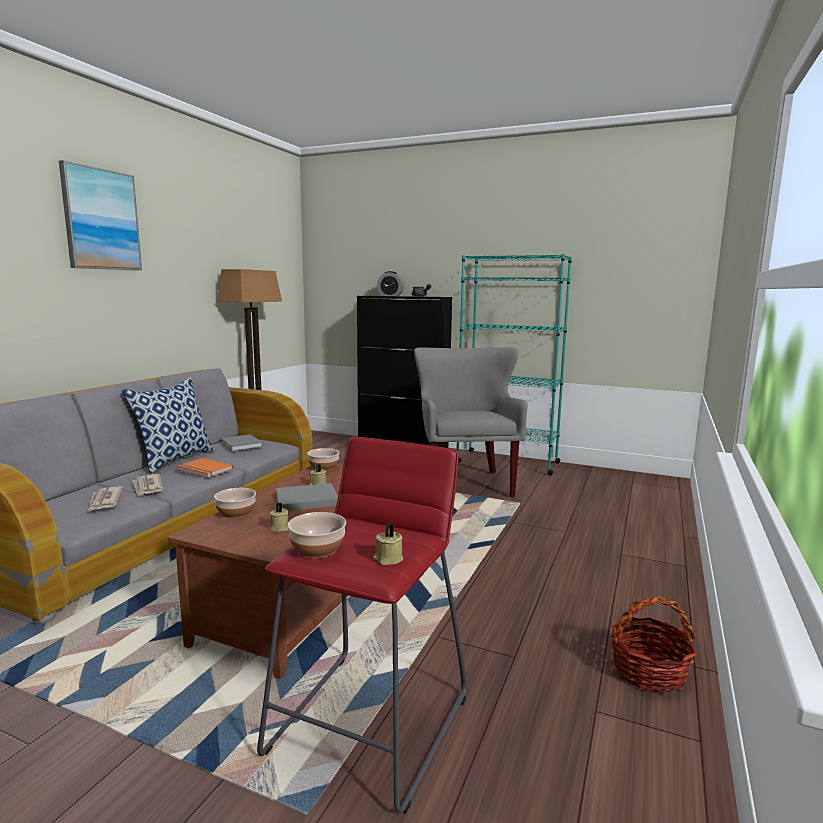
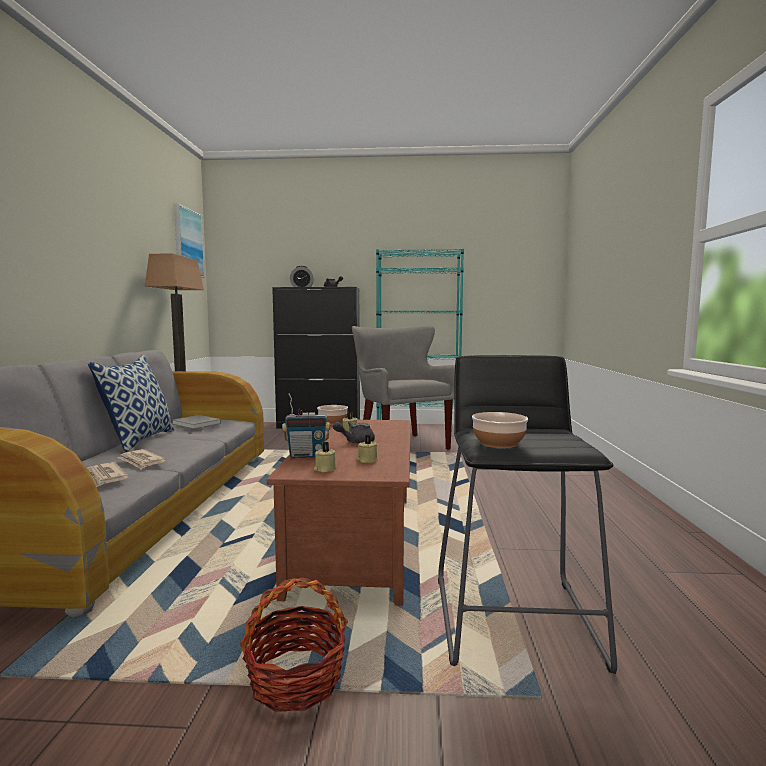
camera: 20 degrees left, 5 degrees down
picture [59,160,142,271] -> picture moved to [174,204,205,278]
orange book [177,458,233,478] -> none
bowl [214,488,256,518] -> radio [282,393,330,458]
red stool [257,437,467,814] -> black stool [438,355,617,674]
grey book [276,483,338,511] -> grey teapot [333,422,375,444]
beige candle [373,524,403,565] -> beige candle moved to [313,442,336,472]
basket [611,596,696,694] -> basket moved to [240,577,348,712]

